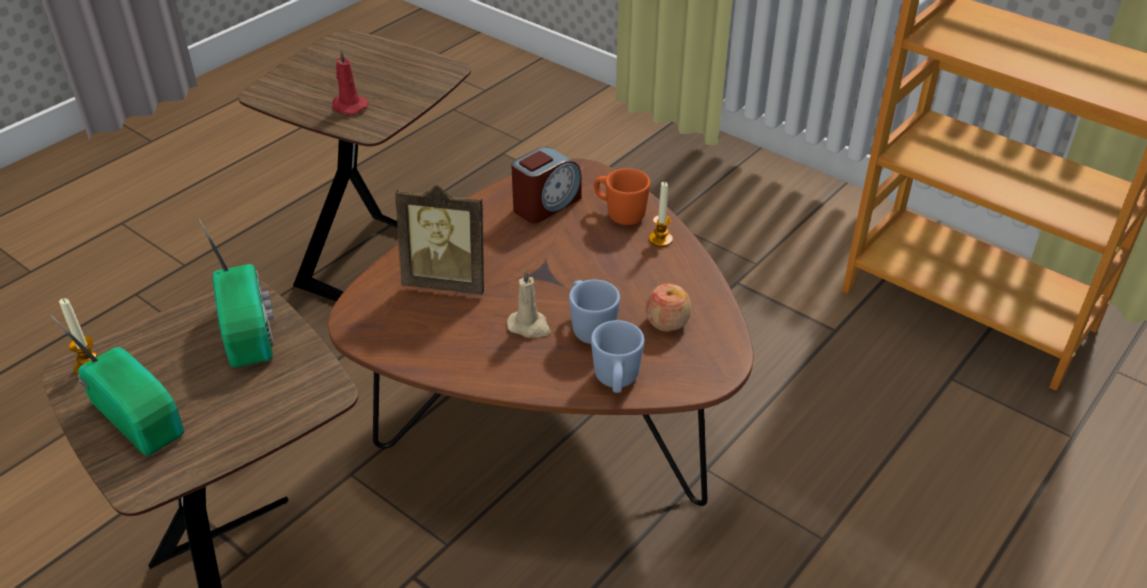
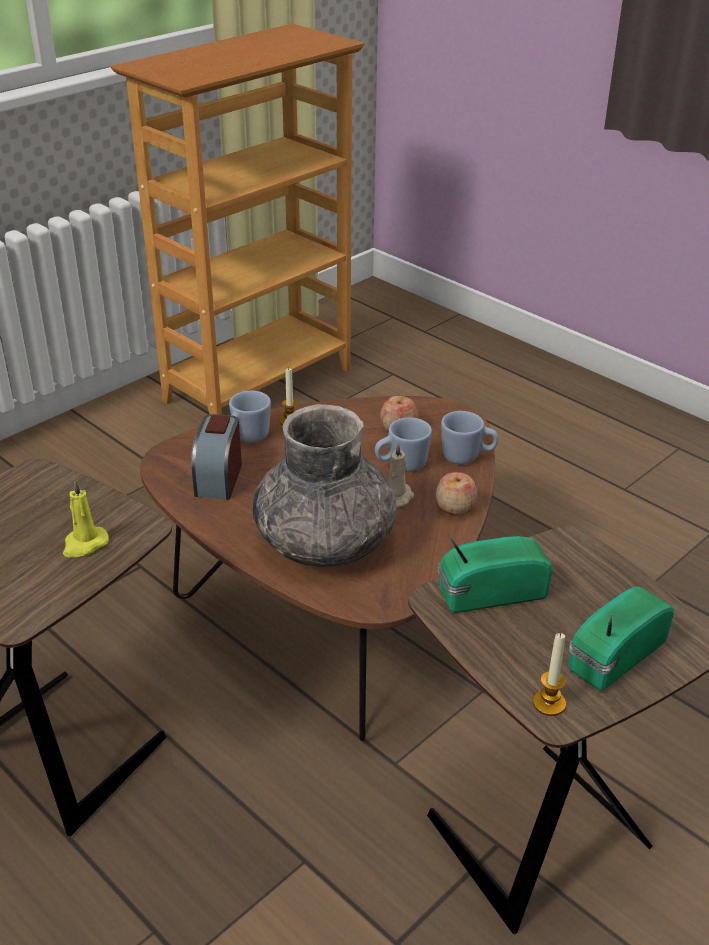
camera: 85 degrees left, 5 degrees down
red candle [332,49,368,115] -> yellow candle [63,480,109,558]
picture frame [395,185,484,295] -> grey vase [253,404,397,567]
alarm clock [511,147,582,223] -> alarm clock turned 135 degrees counterclockwise [191,414,242,500]
orange mug [594,168,650,225] -> blue mug [229,391,271,443]
none -> apple [436,472,477,516]

